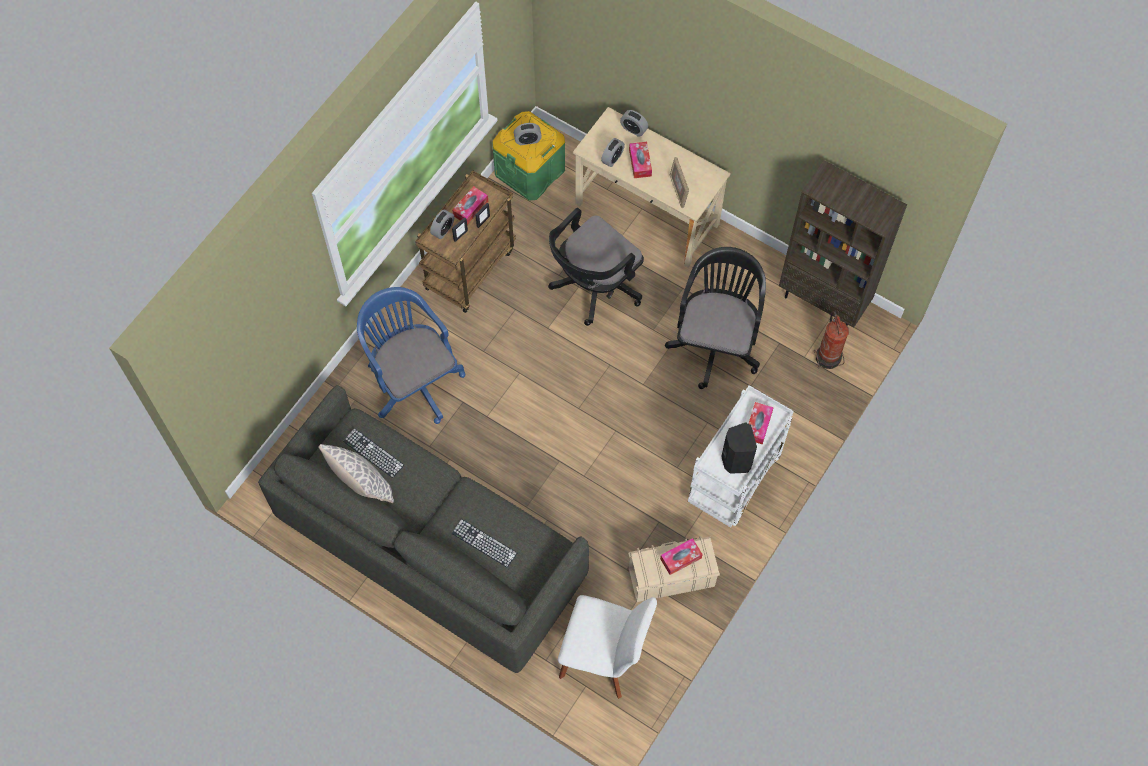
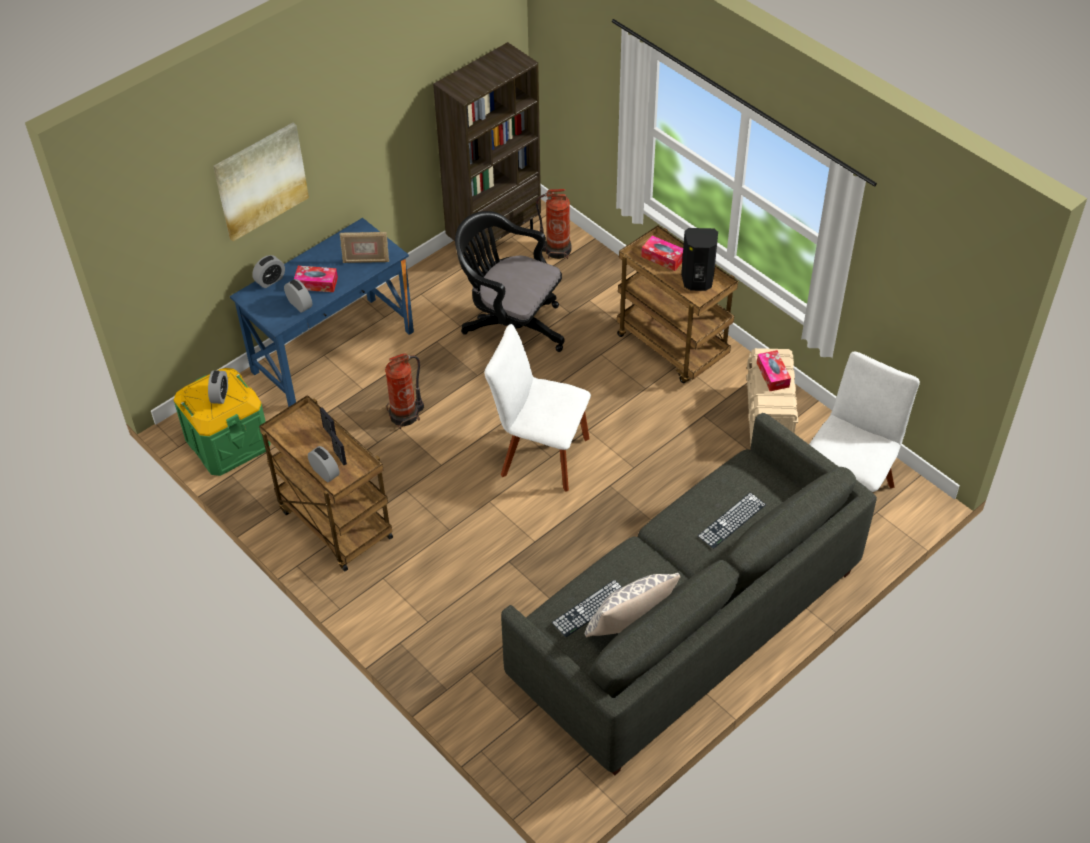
camera: 75 degrees left, 15 degrees down
blue office chair [357,287,466,424] -> none
tissue box [452,186,488,225] -> none
black office chair [548,208,644,326] -> fire extinguisher [385,353,424,429]
beige desk [573,107,731,268] -> blue desk [230,218,414,407]
white cart [688,385,794,528] -> brown cart [617,225,738,383]
none -> picture [213,123,309,241]
none -> white chair [484,324,591,492]

